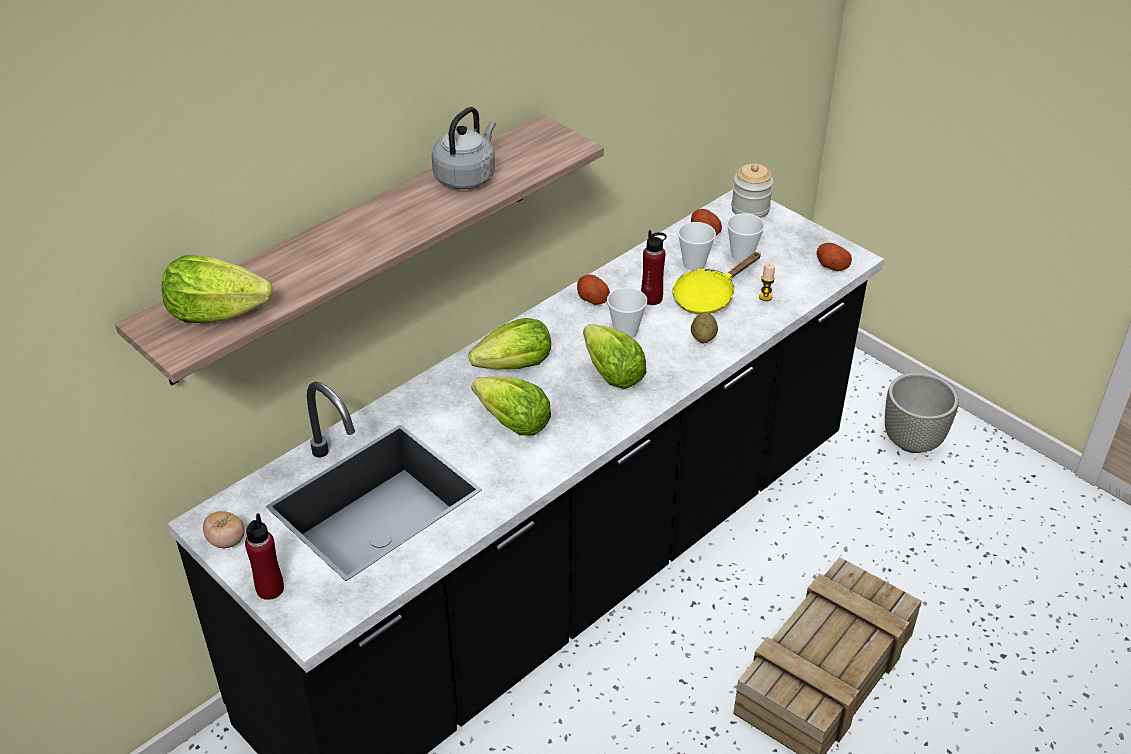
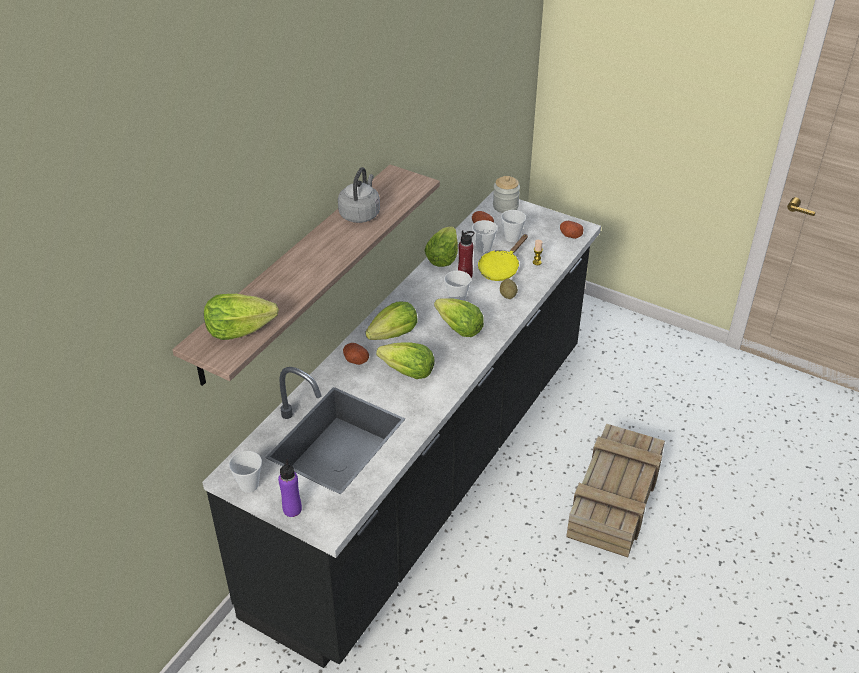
camera: 15 degrees left, 0 degrees up
tomato [203,511,245,548] -> cup [229,451,262,493]
red bottle [245,513,284,600] -> purple bottle [278,459,302,517]
potato [577,274,610,305] -> potato moved to [343,343,369,365]
grey planter [885,373,959,453] -> none
none -> lettuce [425,226,458,267]

